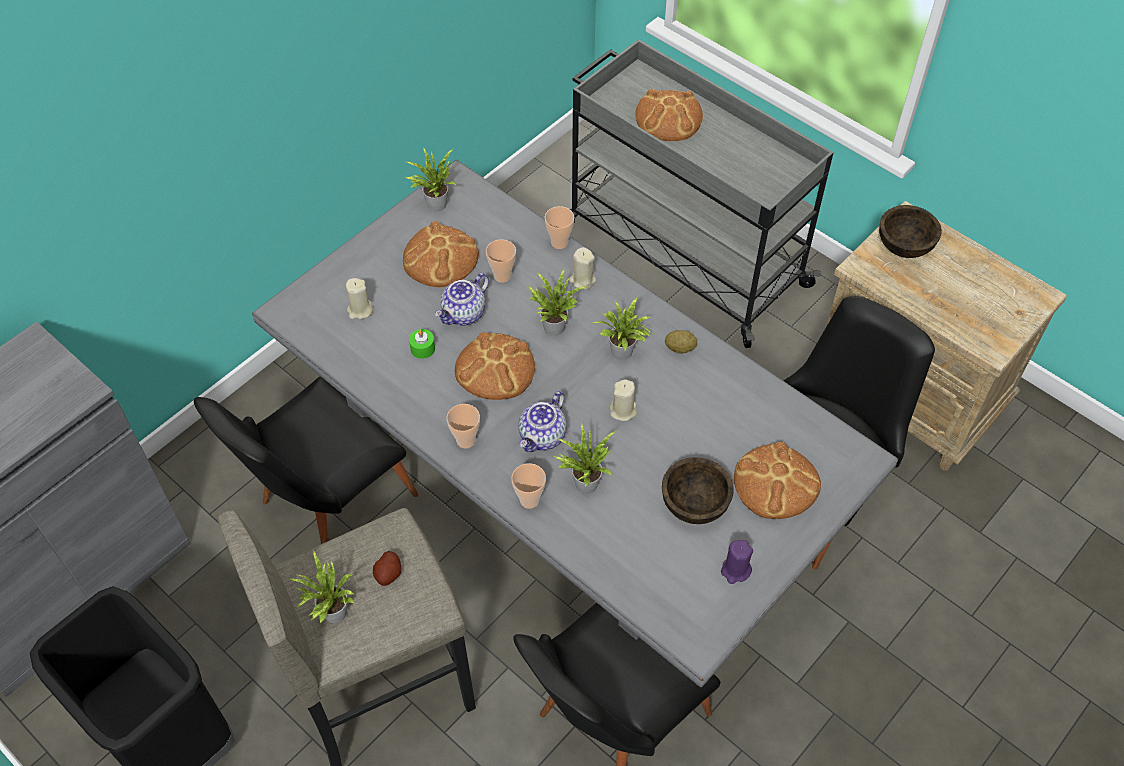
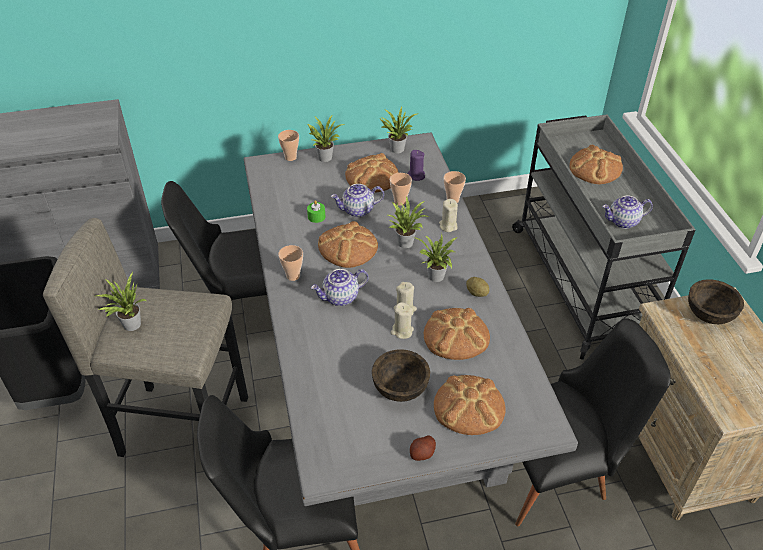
camera: 35 degrees right, 10 degrees down
beige candle [346,278,373,319] -> beige candle moved to [391,302,414,339]
potato [373,551,401,586] -> potato moved to [410,435,436,461]
cup [511,463,546,509] -> cup moved to [278,130,299,161]
potted plant [554,423,615,494] -> potted plant moved to [308,115,345,162]
purple candle [721,540,753,584] -> purple candle moved to [407,150,425,181]
none -> bread [424,308,490,360]
none -> teapot [602,195,653,229]

